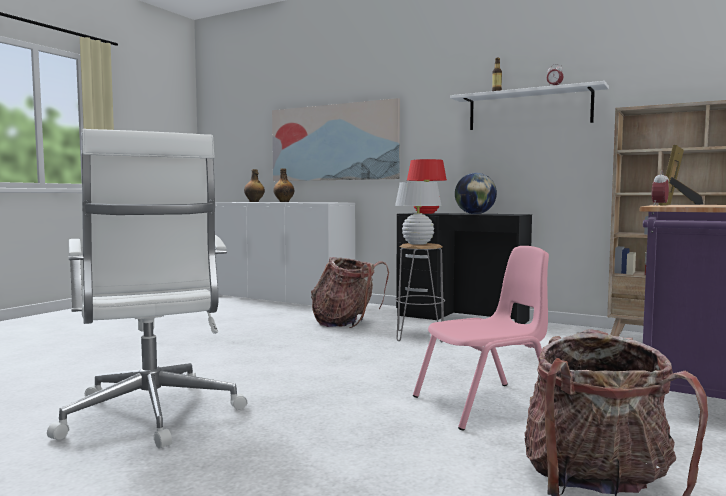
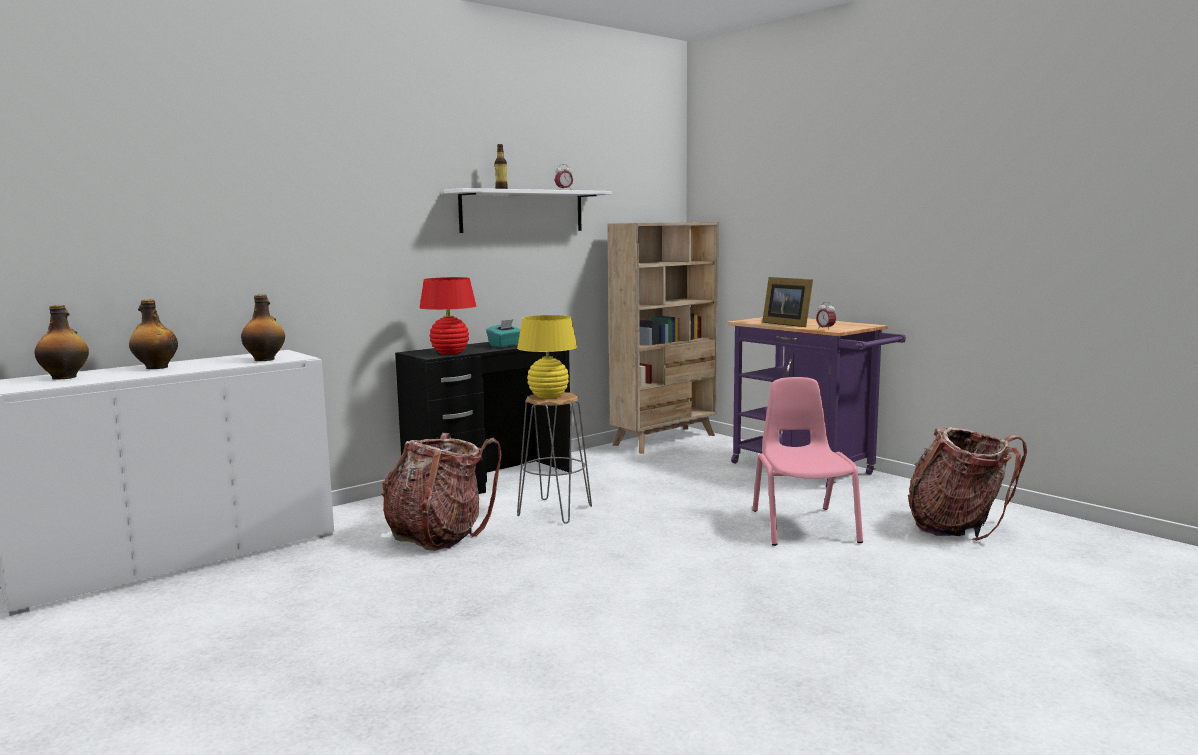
camera: 70 degrees left, 5 degrees up
white office chair [47,129,247,449] -> none
picture [272,98,400,181] -> none
white table lamp [395,182,442,245] -> yellow table lamp [517,315,577,398]
globe [455,173,497,214] -> turquoise tissue box [486,319,520,347]
none -> bottle [241,294,285,361]

